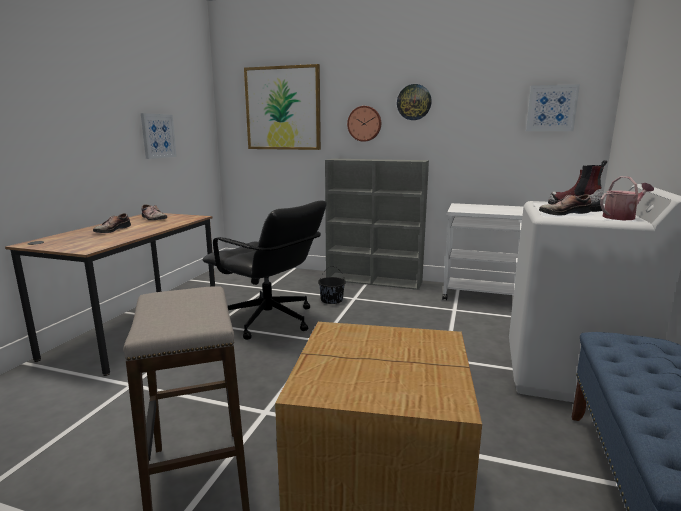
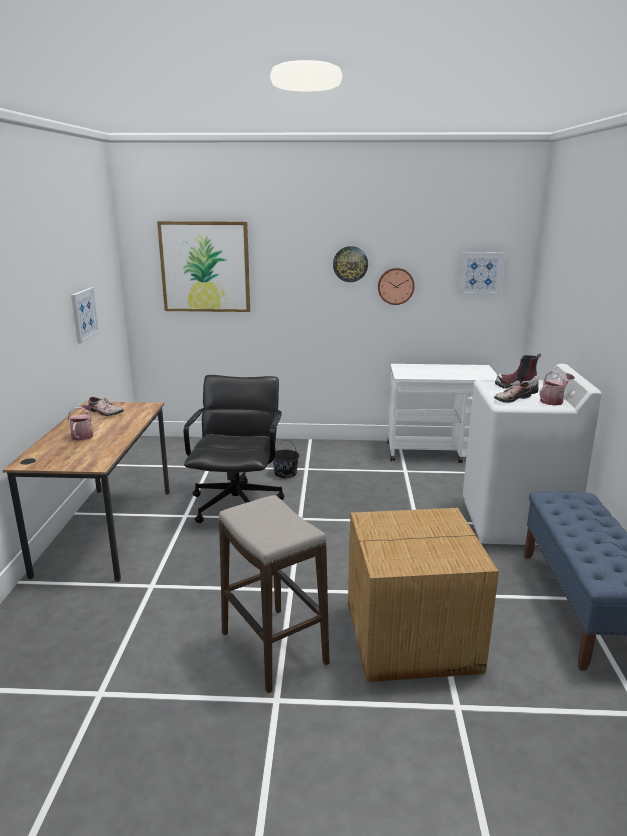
camera: 15 degrees left, 5 degrees up
shoe [93,213,131,233] -> watering can [68,405,93,441]
black office chair [203,201,326,340] -> black office chair turned 105 degrees counterclockwise [184,375,285,523]
grey bookcase [325,159,429,290] -> none
wall clock [347,106,381,142] -> wall clock moved to [378,268,415,305]

